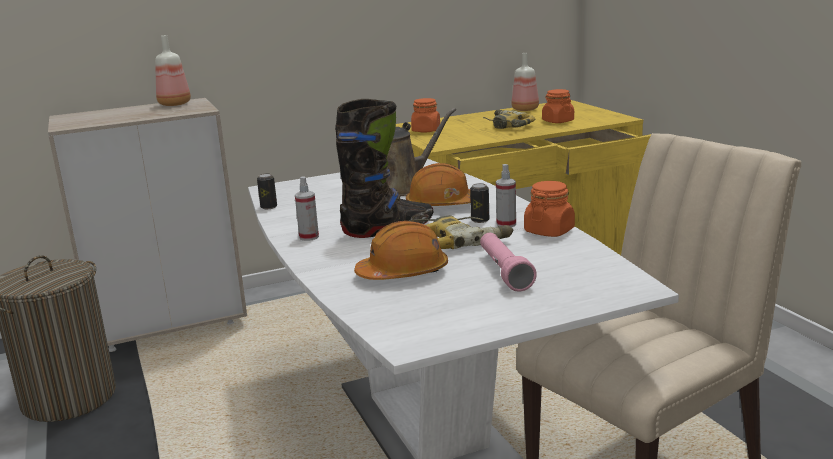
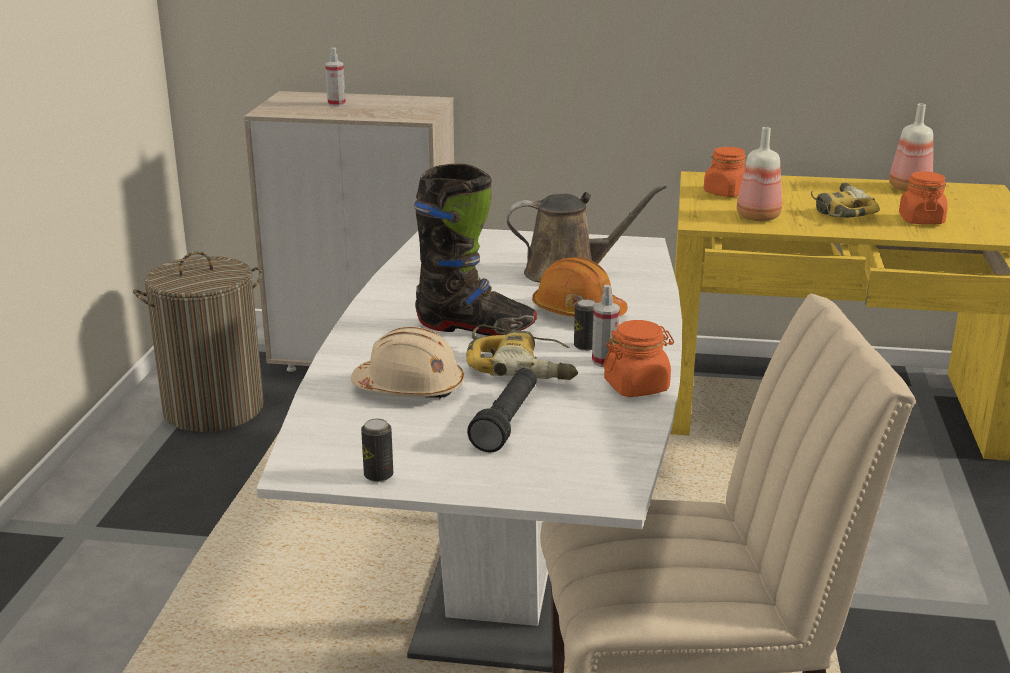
camera: 30 degrees right, 5 degrees up
bottle [155,35,191,106] -> bottle moved to [737,127,782,221]
can [257,173,277,209] -> can moved to [361,418,393,482]
spray bottle [295,176,319,241] -> spray bottle moved to [325,47,346,107]
orange hard hat [354,221,448,280] -> beige hard hat [351,327,464,399]
pink flashlight [480,233,537,292] -> black flashlight [467,368,537,452]

